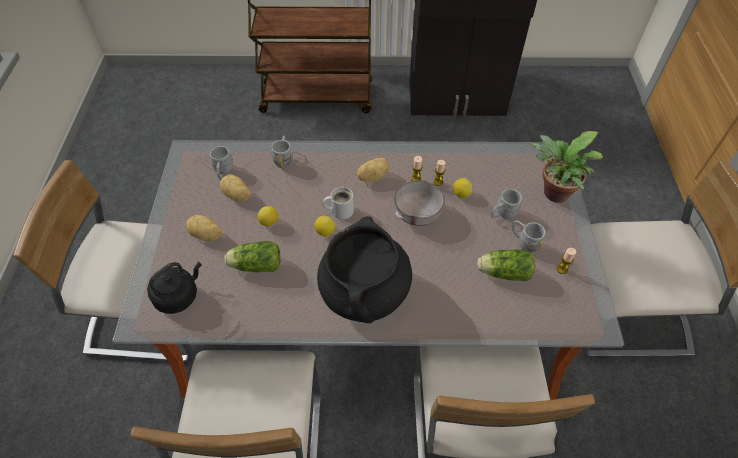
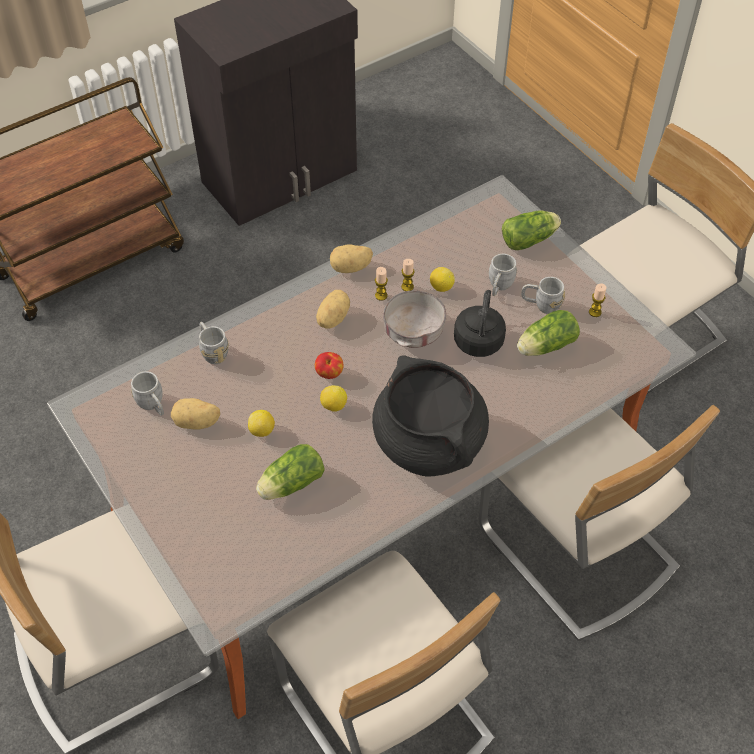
camera: 35 degrees left, 0 degrees up
black kettle [147,262,202,314] -> black kettle moved to [454,290,506,357]
potato [186,215,223,241] -> potato moved to [330,244,373,273]
white mug [323,187,354,219] -> apple [315,352,344,379]
potted plant [529,131,603,203] -> lettuce [502,211,561,250]

